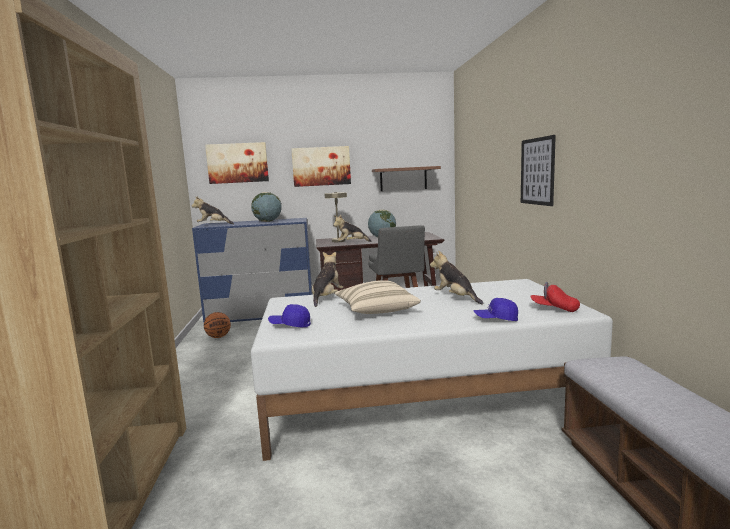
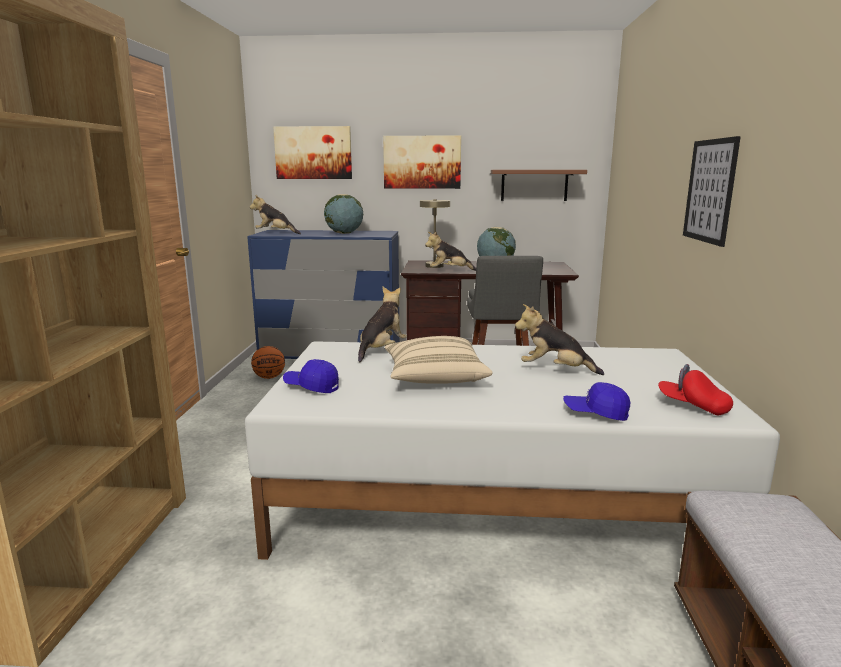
camera: 10 degrees right, 5 degrees up
plush toy [430,251,484,305] -> plush toy turned 45 degrees counterclockwise [515,304,604,375]

